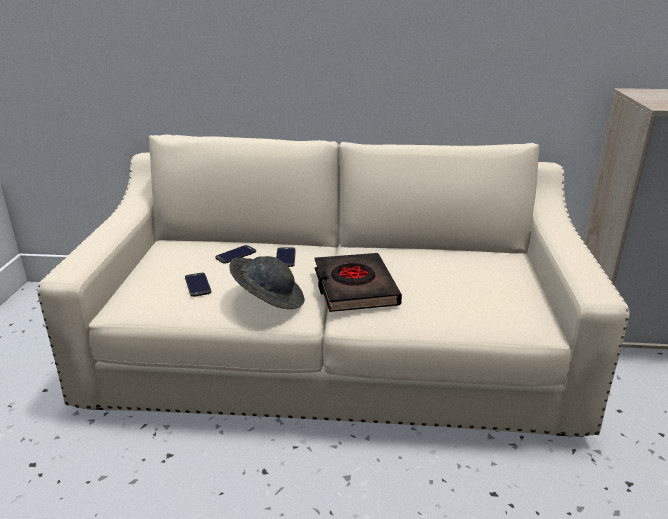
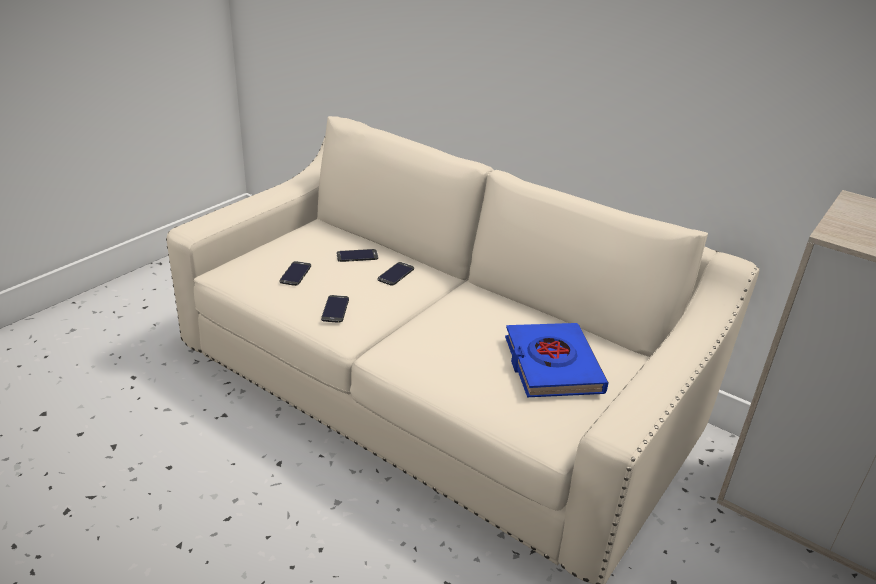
camera: 30 degrees right, 5 degrees up
grey hat [229,256,305,309] -> phone [321,295,349,323]
black book [315,253,402,312] -> none
none -> blue book [505,323,609,397]

